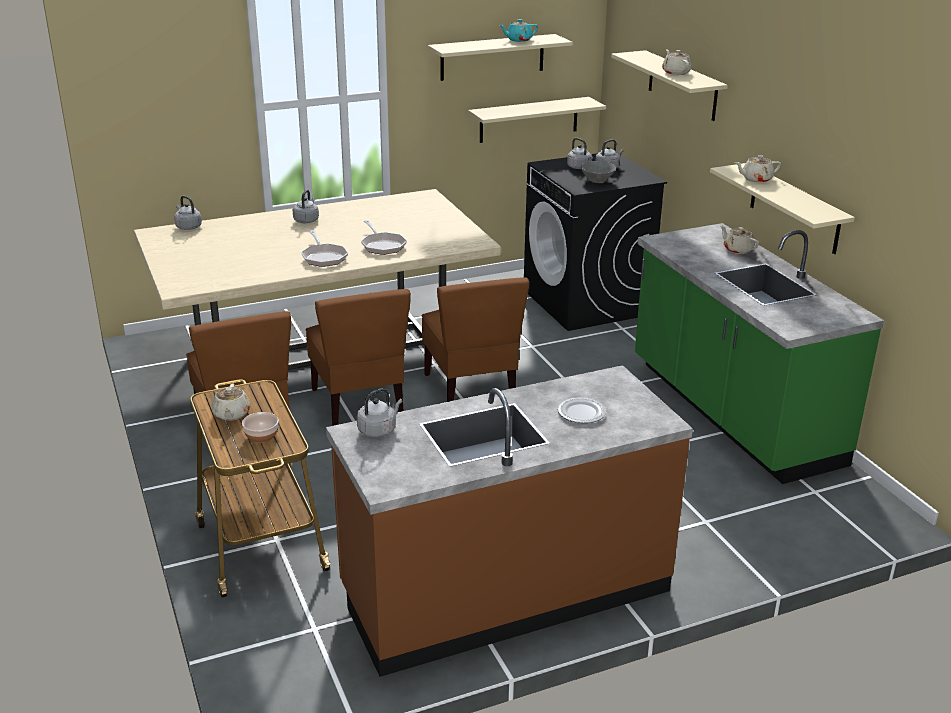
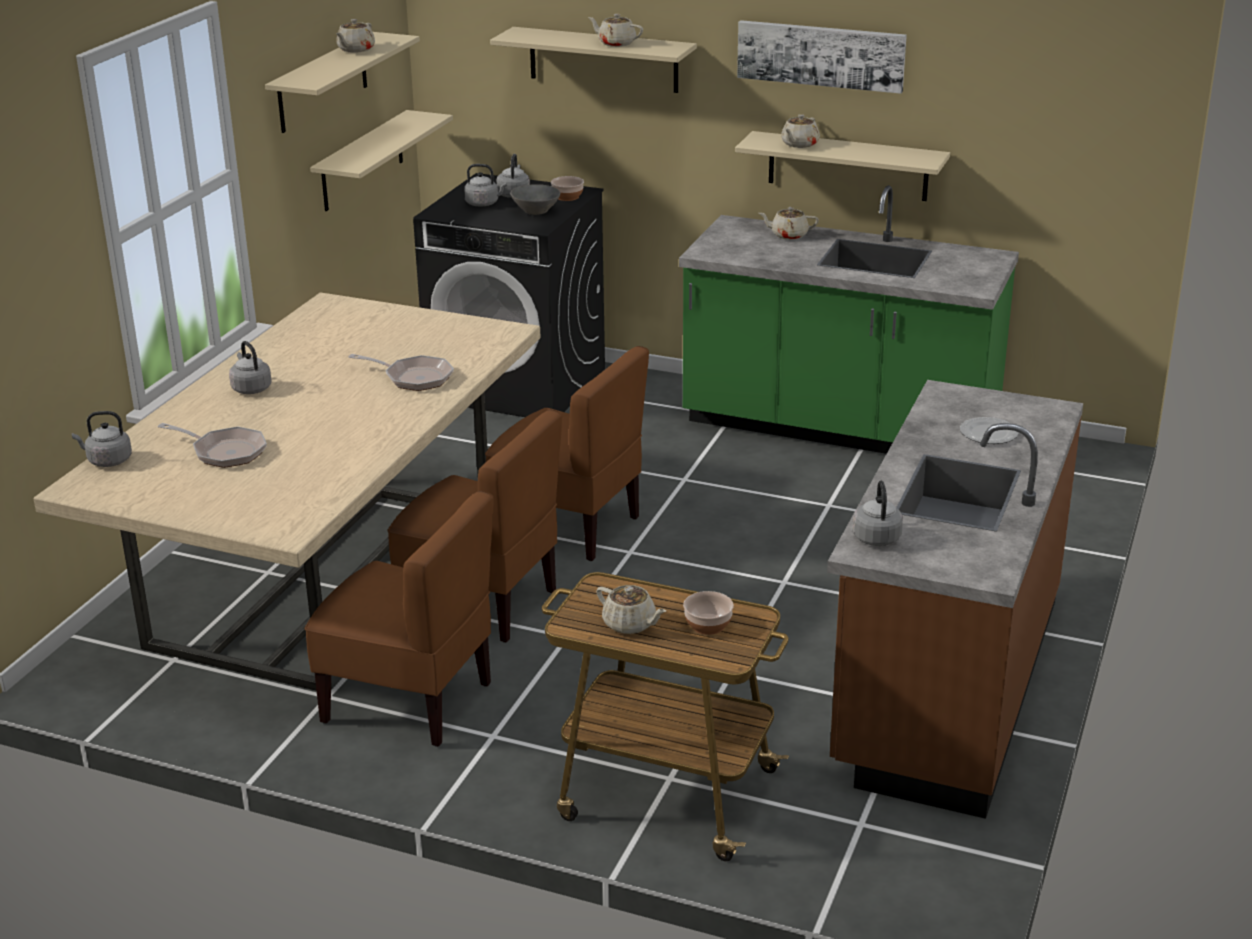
camera: 45 degrees left, 0 degrees up
frying pan [301,230,348,267] -> frying pan moved to [158,423,267,468]
turquoise teapot [499,19,538,42] -> beige teapot [336,19,375,53]
none -> bowl [551,176,584,201]
none -> picture [737,20,907,94]

